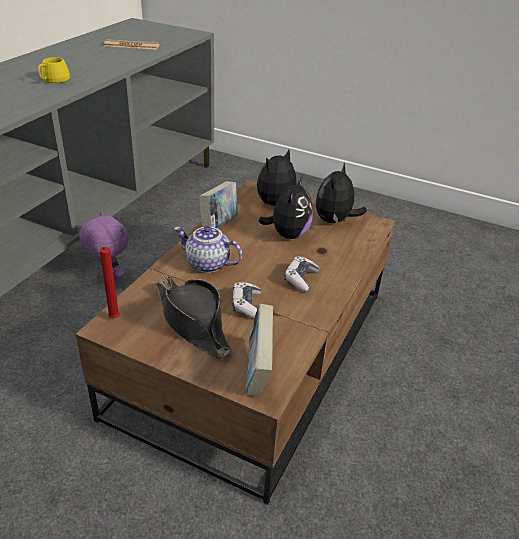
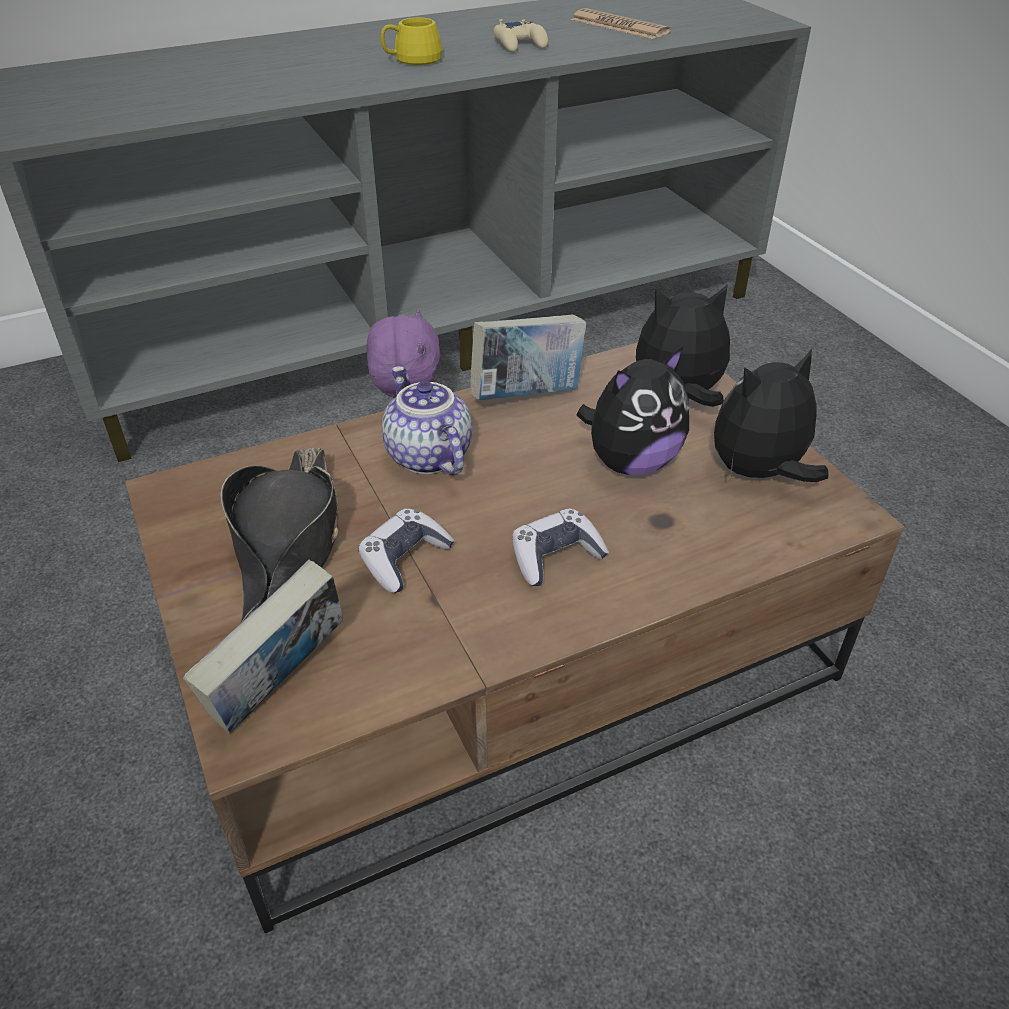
camera: 40 degrees right, 5 degrees up
red candle [94,245,120,318] -> none
none -> beige game controller [493,19,548,52]

